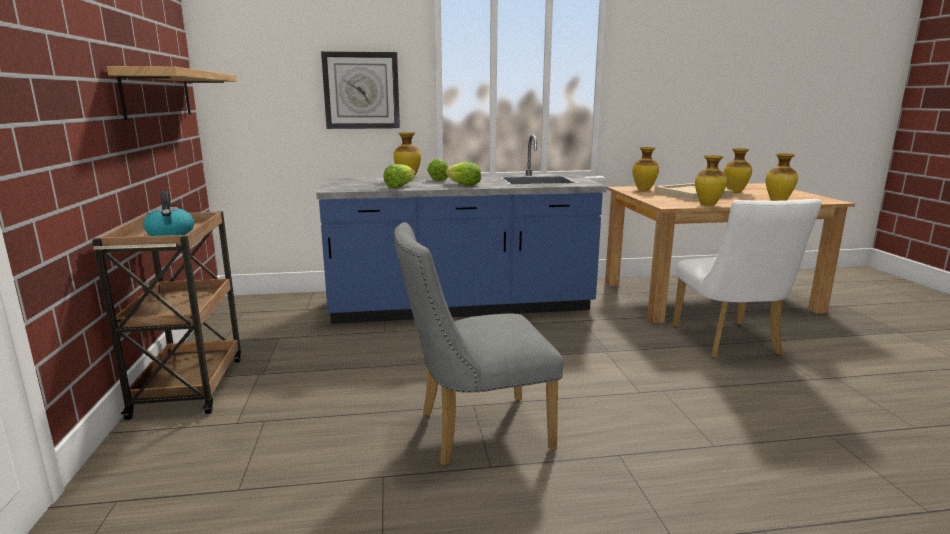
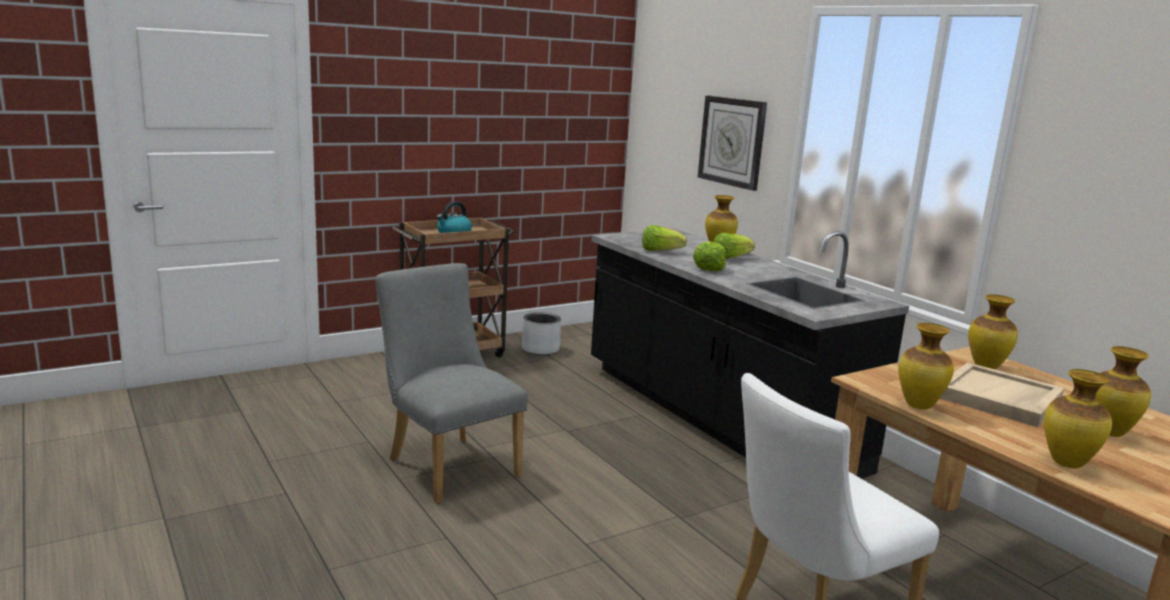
camera: 65 degrees right, 0 degrees up
shelf [107,66,237,120] -> none
blue counter [316,135,607,324] -> black counter [591,229,909,479]
none -> grey planter [522,312,561,355]

